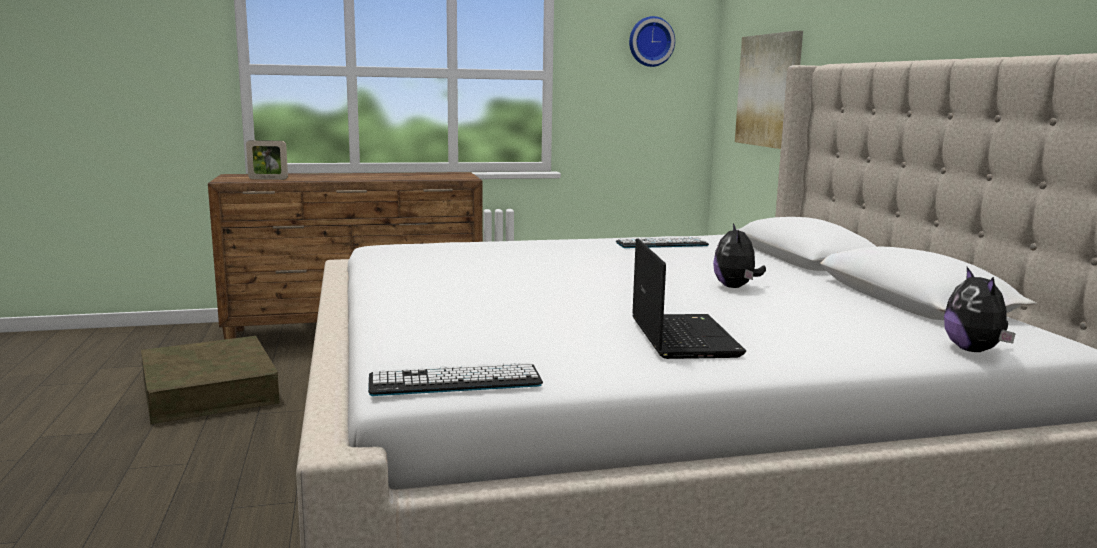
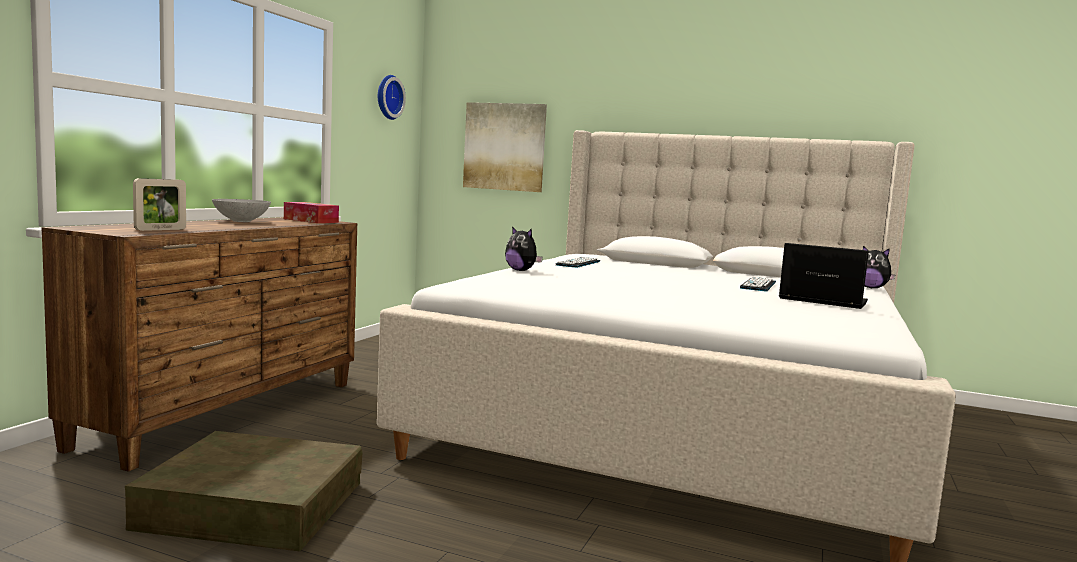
camera: 55 degrees left, 5 degrees down
keyboard [368,362,543,396] -> keyboard moved to [740,277,776,292]
plush toy [713,223,766,288] -> plush toy moved to [505,226,543,271]
none -> grey bowl [212,199,271,222]
none -> tissue box [284,202,339,223]

